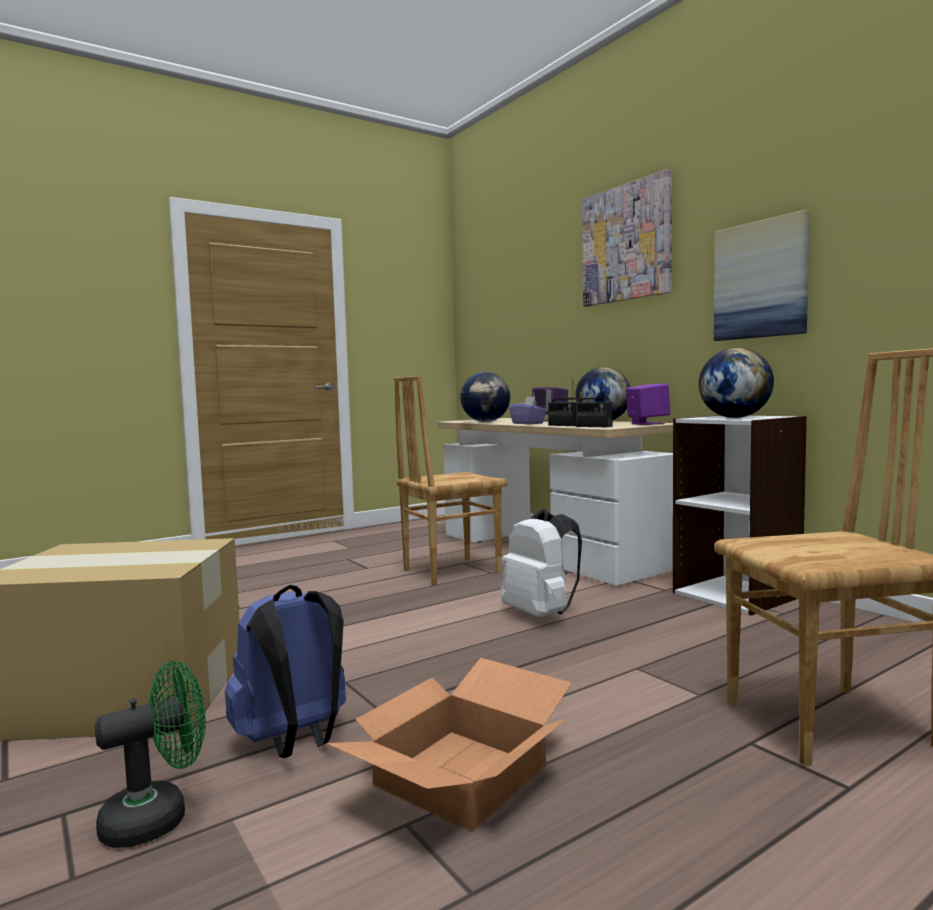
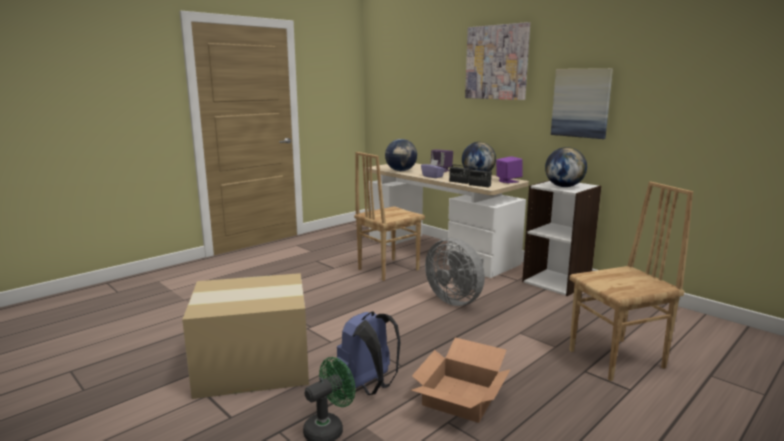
camera: 10 degrees left, 10 degrees up
white backpack [501,509,582,617] -> grey fan [425,238,485,306]

